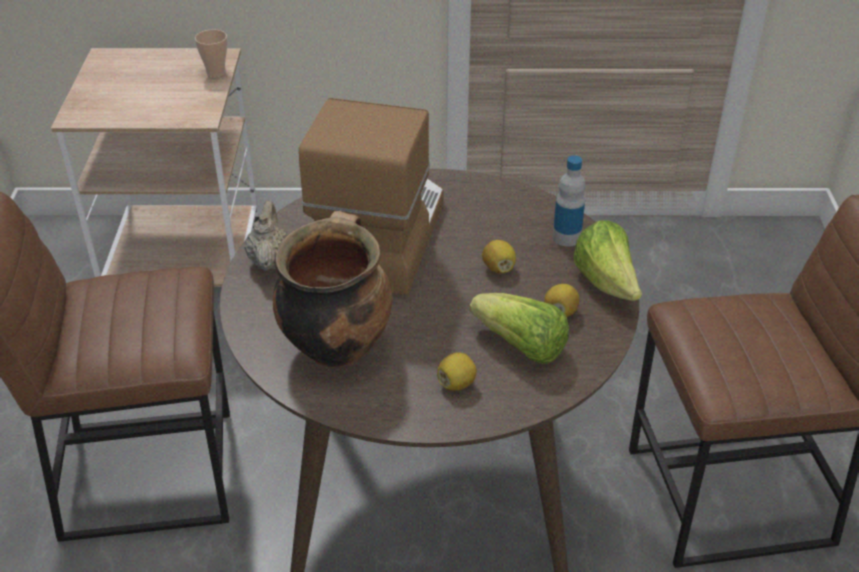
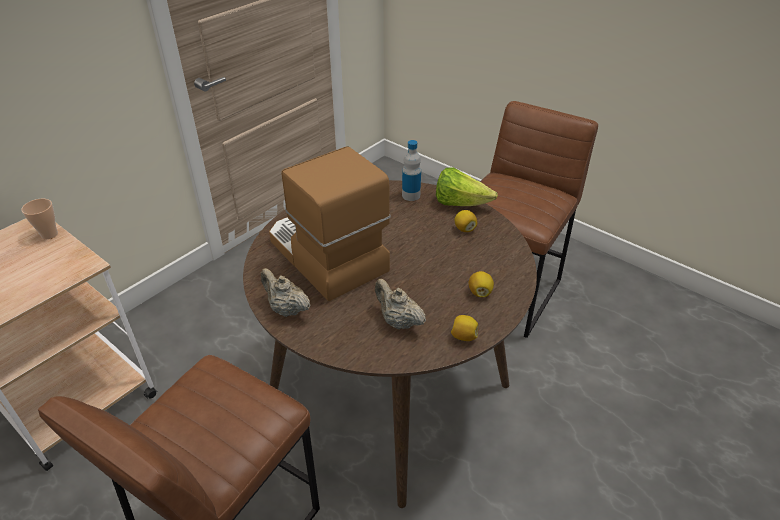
camera: 50 degrees left, 0 degrees up
cooking pot [273,211,392,368] -> beige teapot [375,279,426,329]
lettuce [470,293,569,364] -> none
lemon [482,240,516,273] -> lemon moved to [451,315,478,341]

